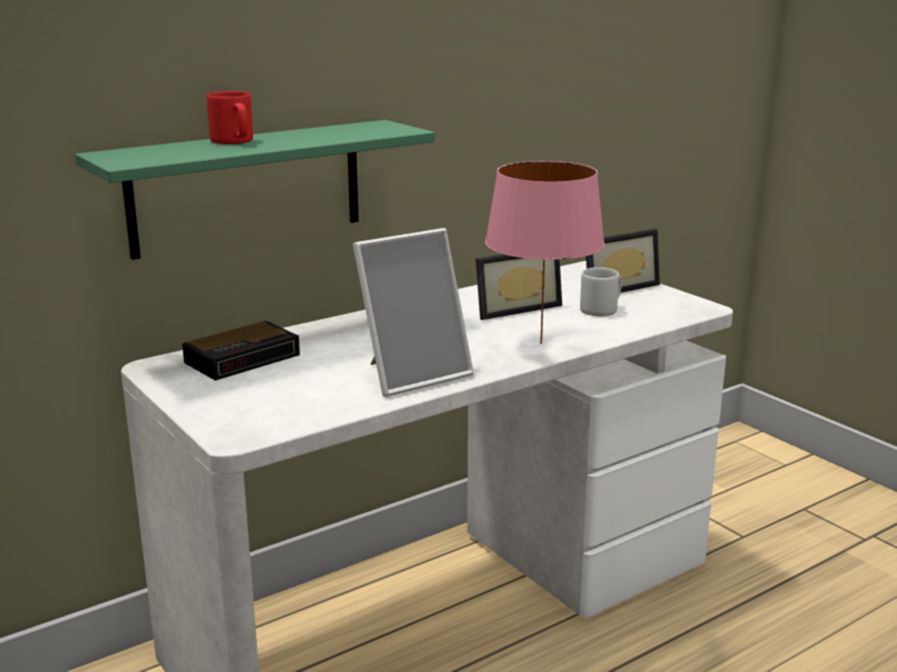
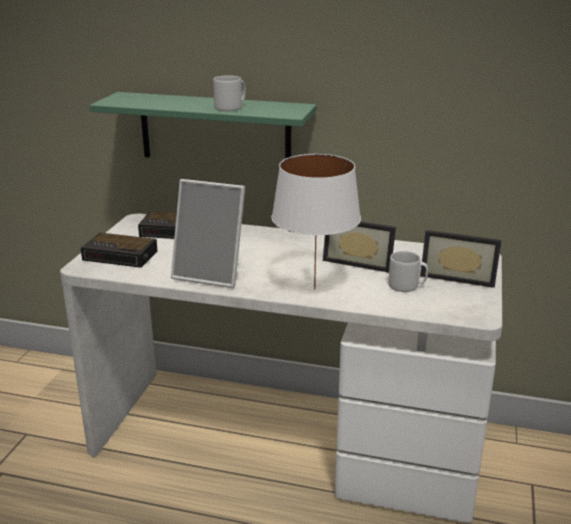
camera: 50 degrees right, 5 degrees up
red mug [207,91,253,144] -> none
pink table lamp [485,161,605,344] -> white table lamp [271,154,361,289]
none -> alarm clock [81,233,157,268]
none -> grey mug [213,75,246,111]

